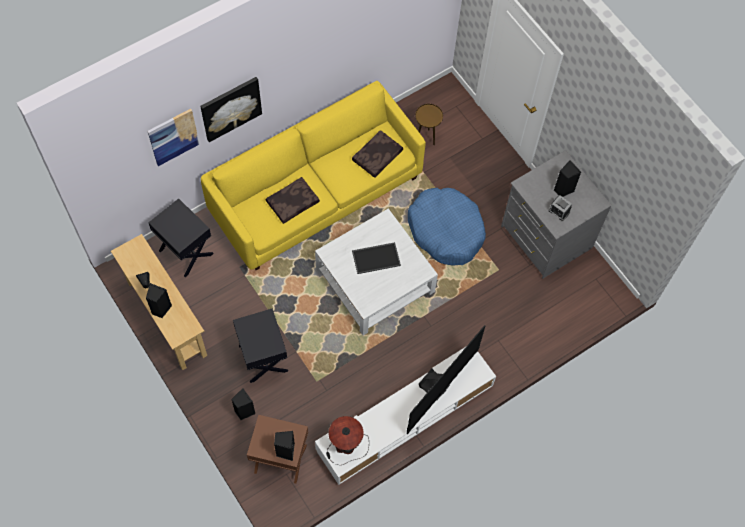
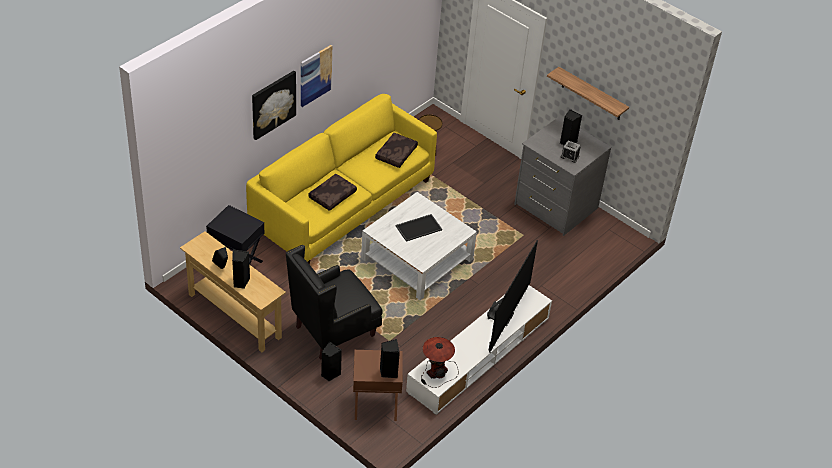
camera: 15 degrees left, 20 degrees down
picture [148,109,199,166] -> picture moved to [301,45,332,107]
black side table [233,308,288,383] -> black armchair [286,245,383,360]
blue dog bed [408,188,486,266] -> none
none -> shelf [547,67,629,120]

